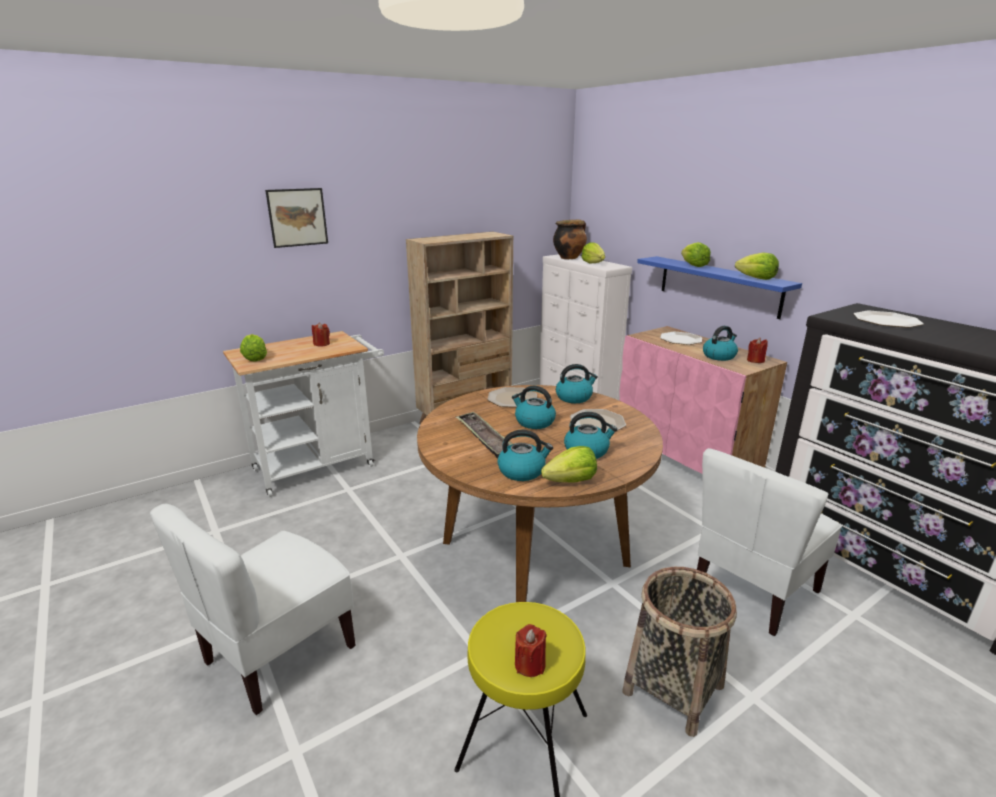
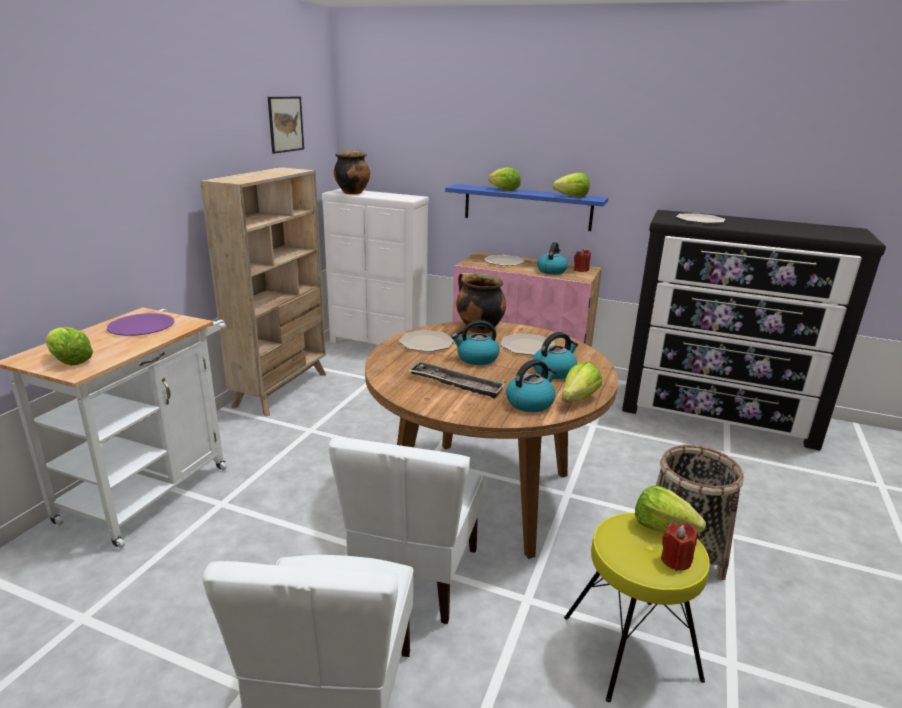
camera: 35 degrees left, 0 degrees up
picture [265,188,328,248] -> picture moved to [268,97,304,154]
red candle [312,323,330,347] -> purple plate [107,313,174,336]
kettle [556,364,598,403] -> cooking pot [456,273,506,334]
lettuce [581,242,605,263] -> lettuce moved to [635,486,706,533]
white chair [697,448,842,636] -> white chair moved to [328,437,483,624]

